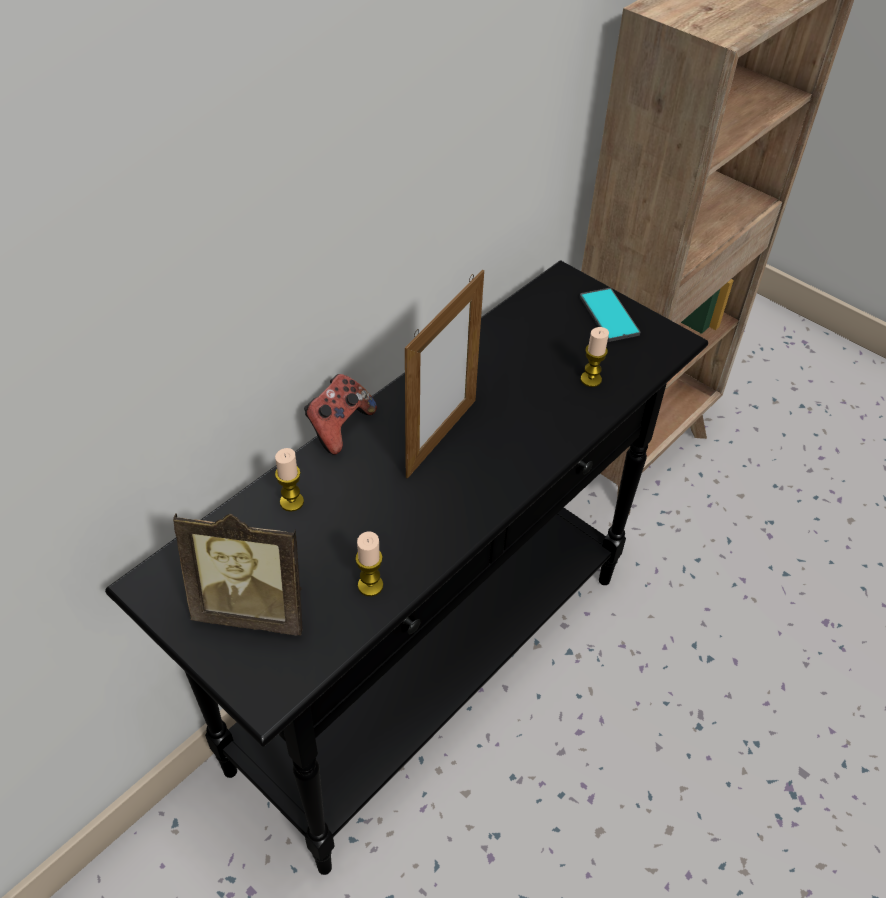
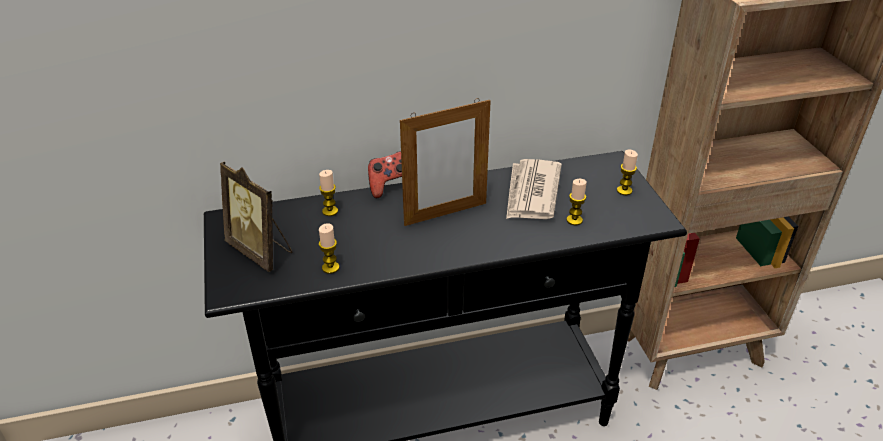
camera: 35 degrees right, 10 degrees down
phone [580,288,640,342] -> candle [617,149,638,195]
none -> newspaper [506,159,562,219]

